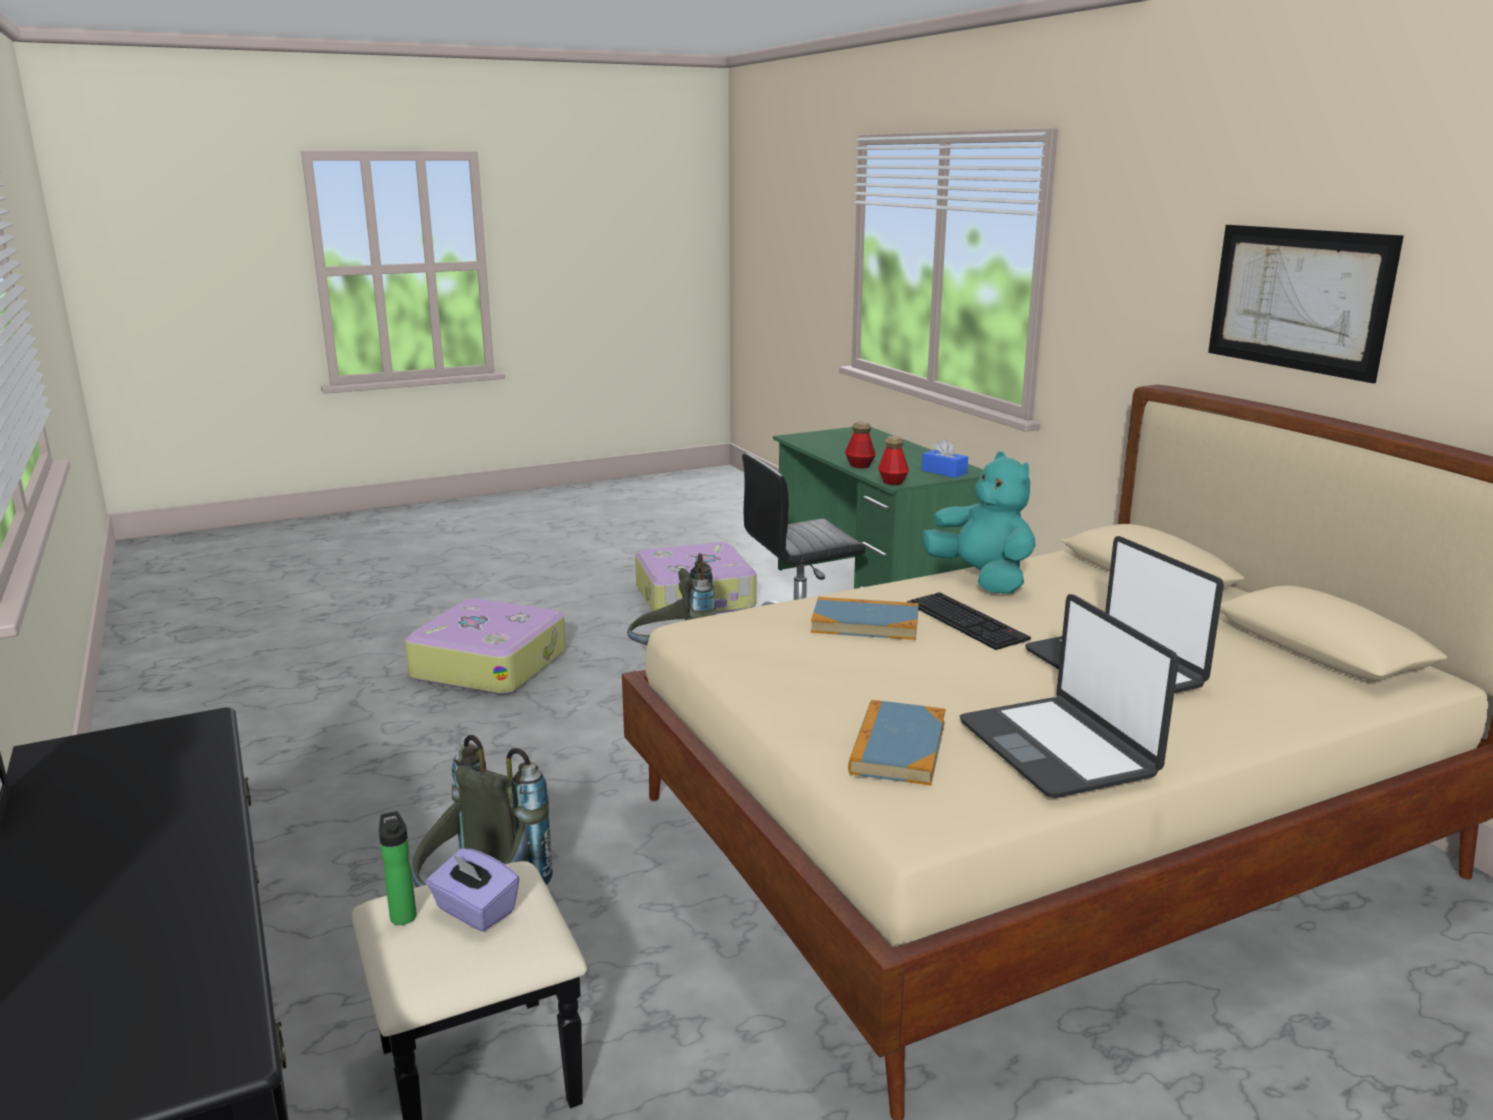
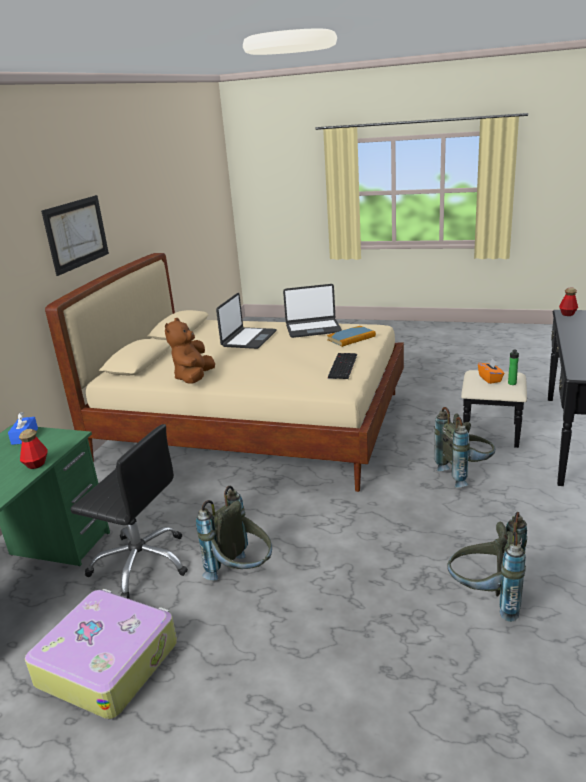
camera: 135 degrees left, 5 degrees up
suitcase [405,598,566,695] -> none
purple tissue box [426,848,520,931] -> orange tissue box [478,359,504,384]
book [811,597,919,640] -> none
bottle [878,436,909,485] -> bottle moved to [559,288,578,316]
keyboard [907,592,1031,650] -> keyboard moved to [328,353,357,379]
turquoise plush toy [922,452,1035,594] -> brown plush toy [165,318,215,384]
laptop [960,594,1179,798] -> laptop turned 60 degrees clockwise [283,284,342,338]
none -> grey backpack [447,512,527,622]

